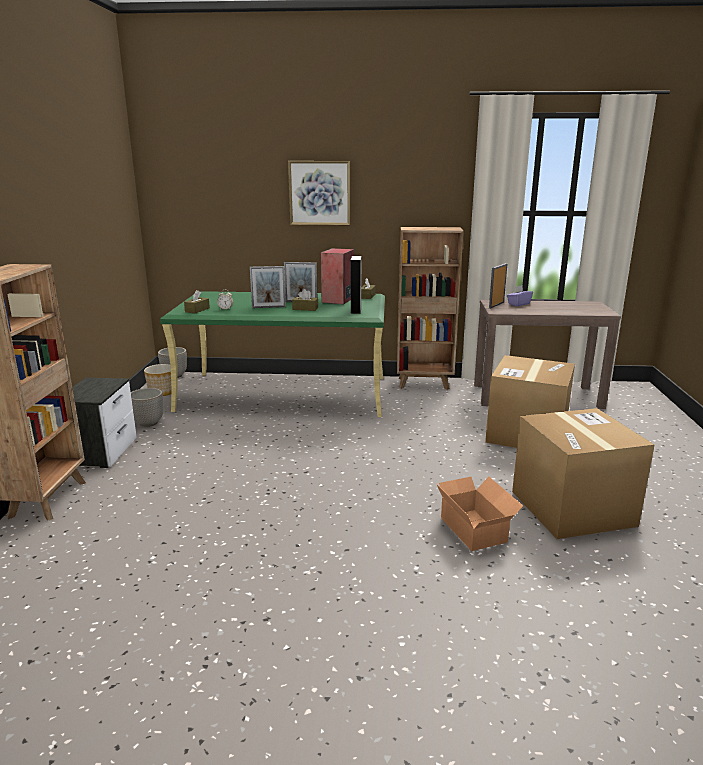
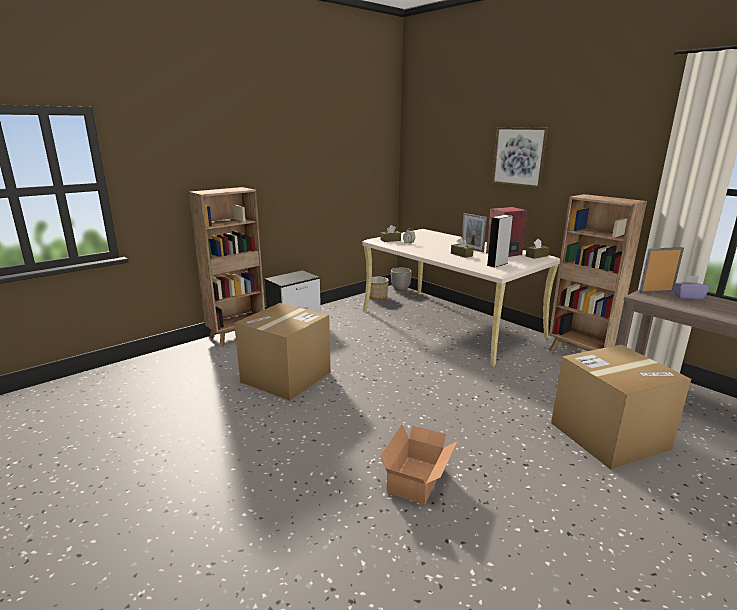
camera: 45 degrees right, 0 degrees up
planter [131,388,163,427] -> none
green desk [160,291,385,417] -> beige desk [362,229,560,366]
picture frame [250,266,286,308] -> none
cardboard box [512,408,654,539] -> cardboard box moved to [234,303,331,401]

